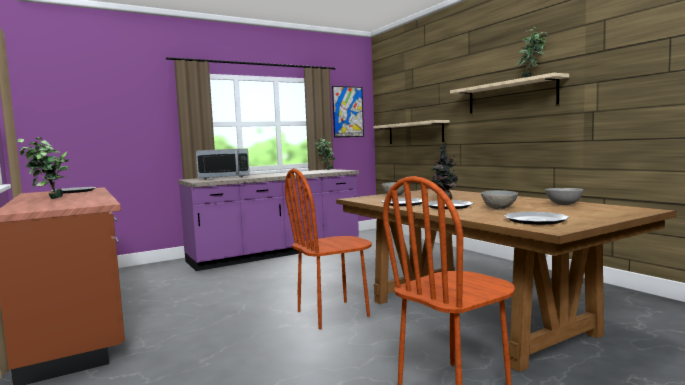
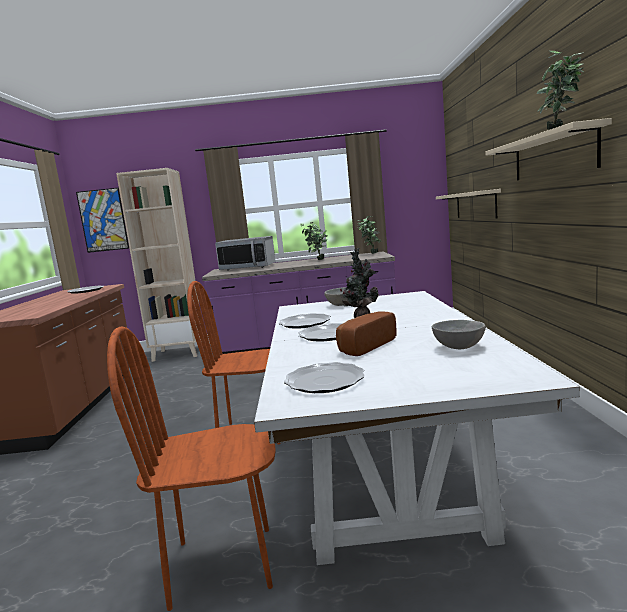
camera: 30 degrees right, 5 degrees up
potted plant [17,137,69,199] -> potted plant moved to [300,222,328,260]
picture [332,86,364,138] -> picture moved to [76,188,129,253]
brown dining table [336,189,677,372] -> white dining table [254,291,580,565]
grey bowl [481,190,518,209] -> bread [336,311,397,356]
none -> beige bookcase [116,168,201,362]

